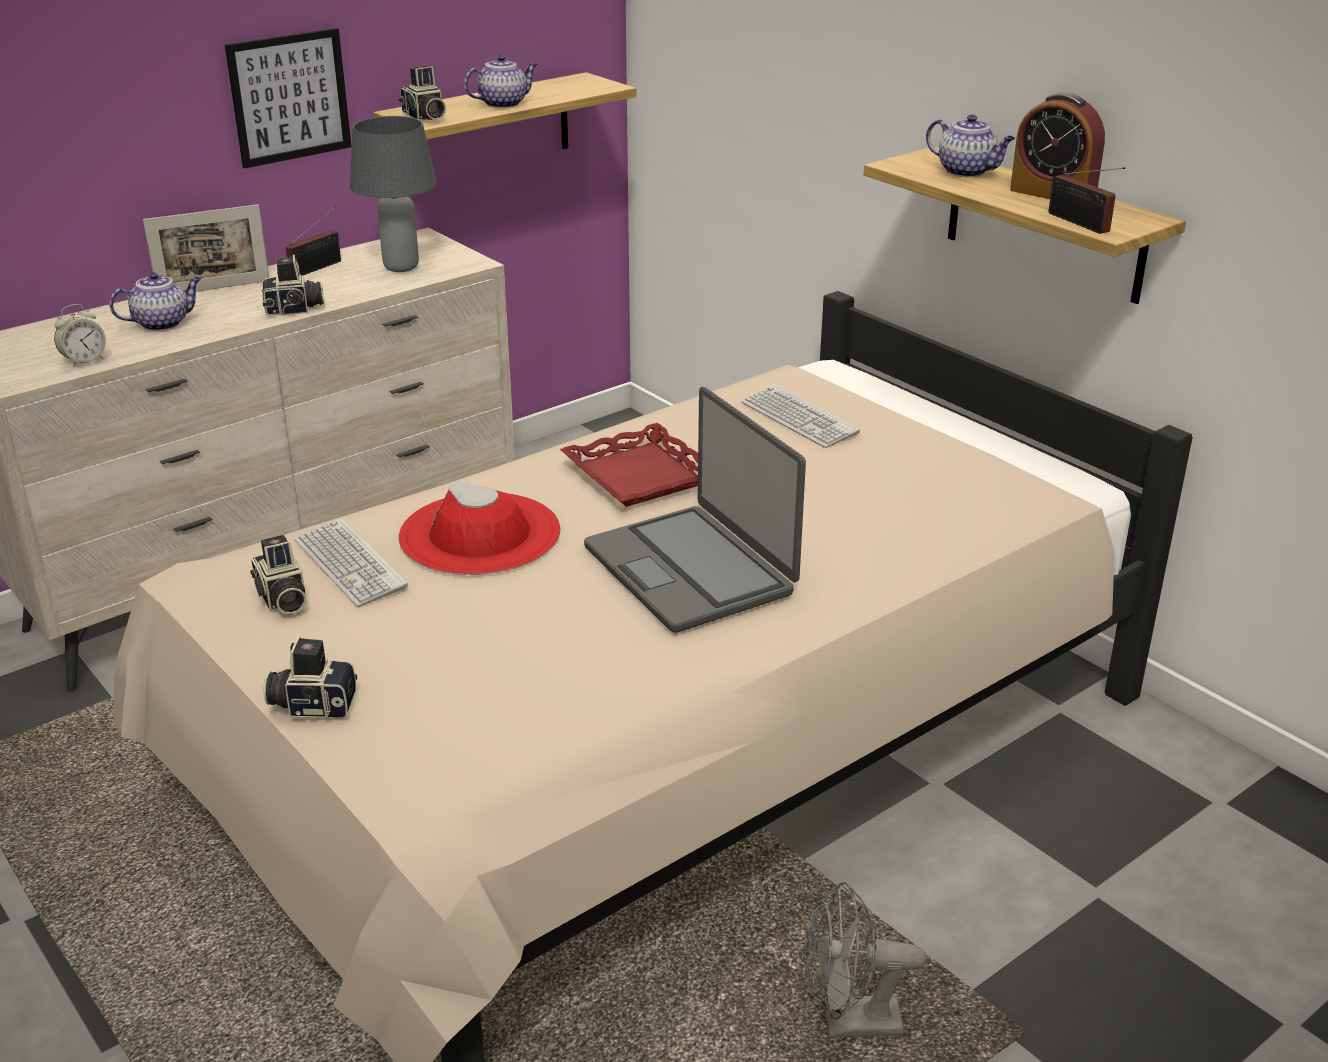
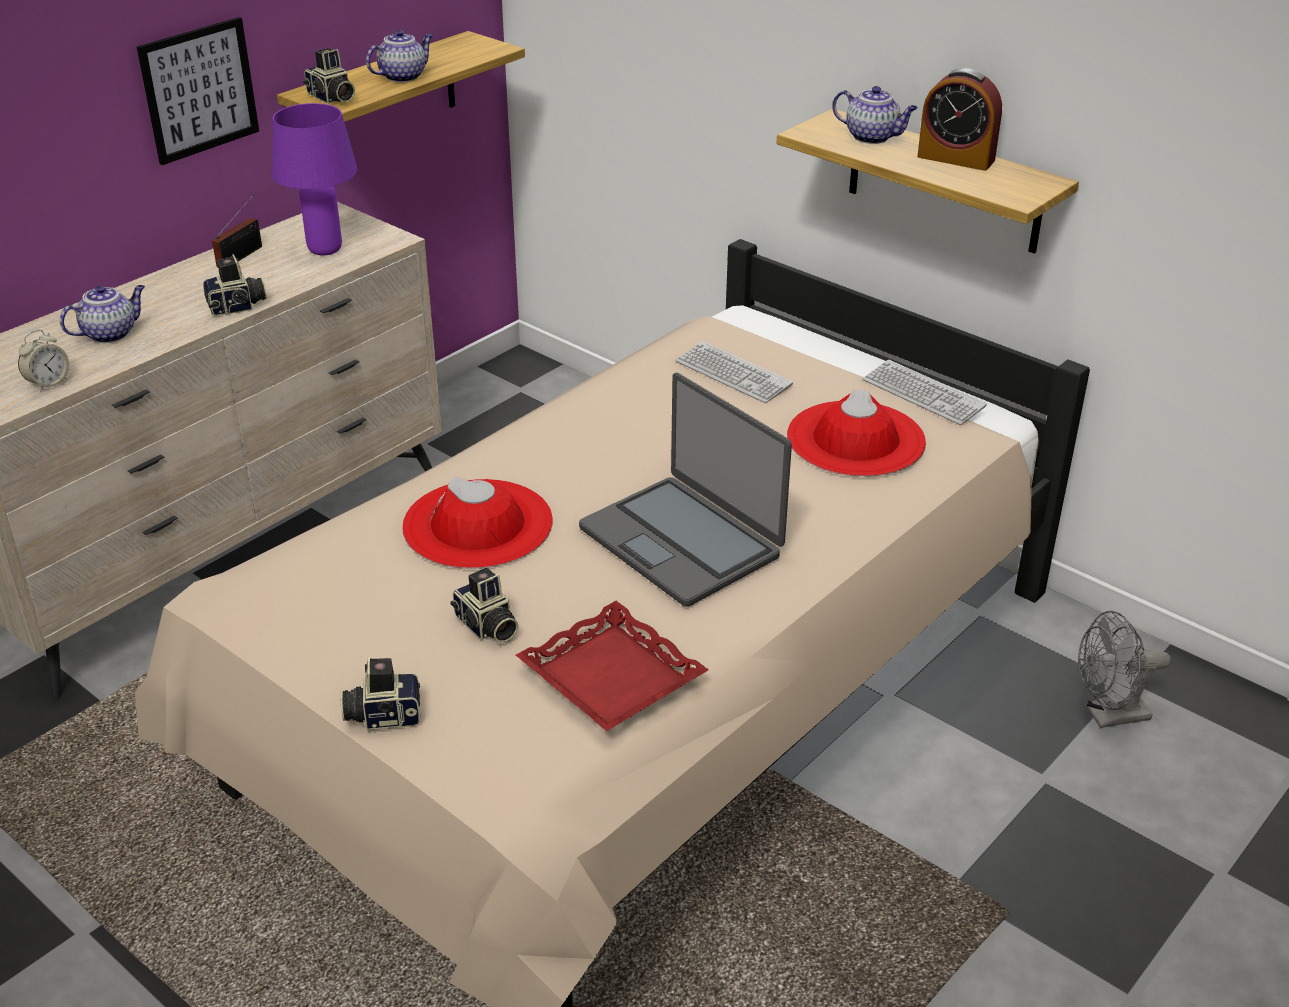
camera: 10 degrees left, 5 degrees up
picture frame [143,204,269,292] -> none
camera [250,535,306,615] -> camera moved to [450,568,518,643]
keyboard [294,519,408,607] -> keyboard moved to [863,360,987,425]
grey table lamp [350,116,437,272] -> purple table lamp [272,103,358,255]
red tray [560,423,698,507] -> red tray moved to [516,601,709,731]
grey fan [804,882,926,1038] -> grey fan moved to [1078,611,1171,728]
radio [1048,167,1125,234] -> none
none -> red hat [787,390,926,477]

